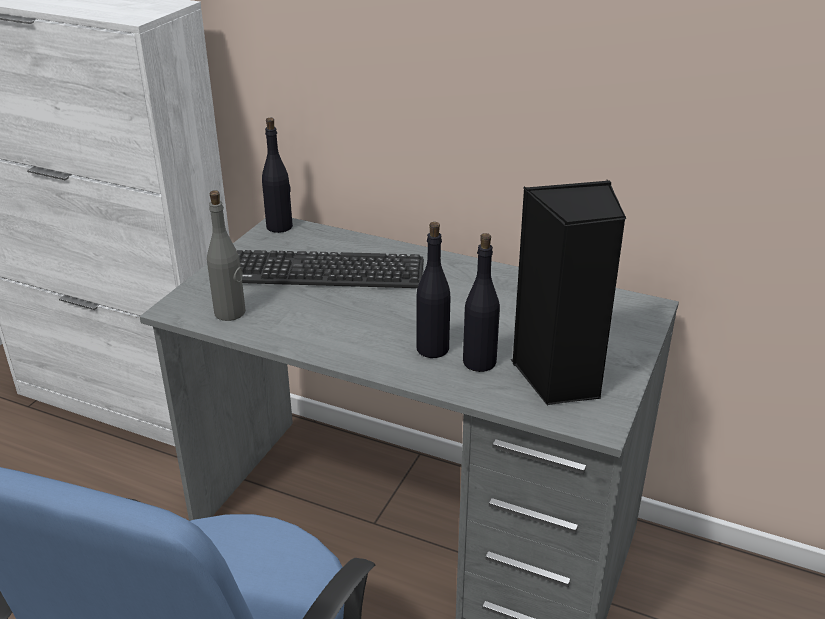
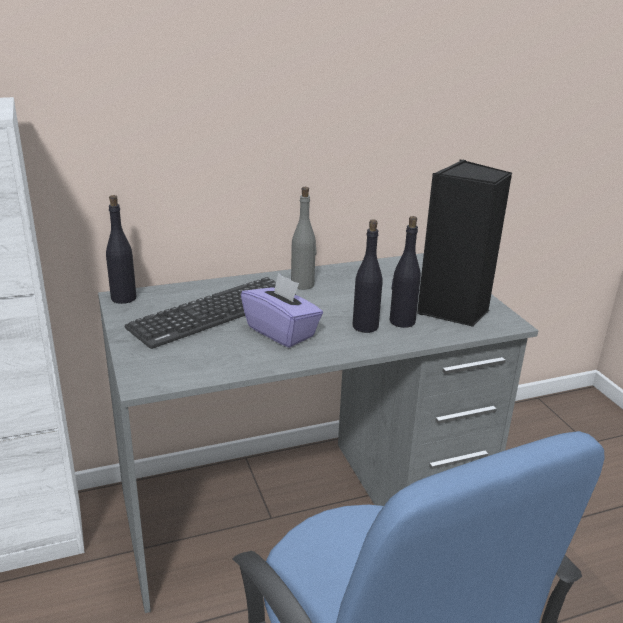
camera: 45 degrees left, 5 degrees down
grey bottle [207,190,246,321] -> grey bottle moved to [291,187,316,290]
none -> purple tissue box [241,273,323,348]

